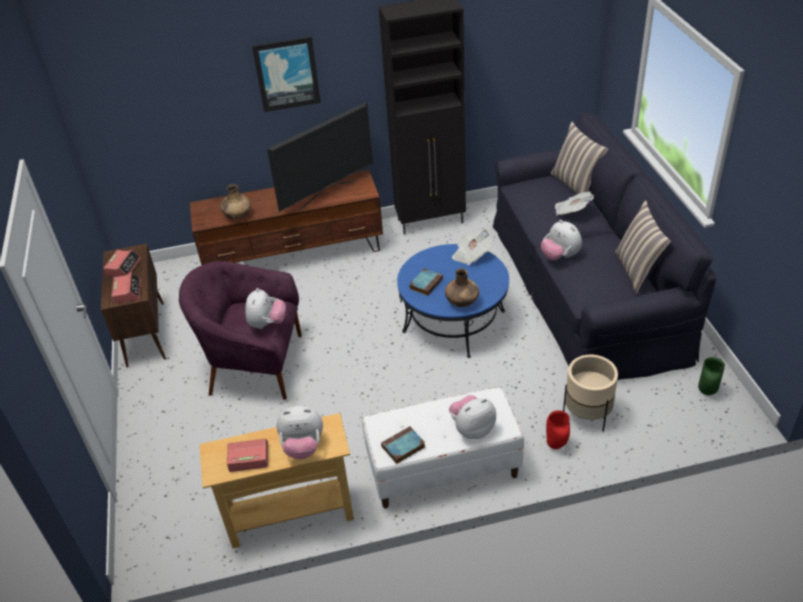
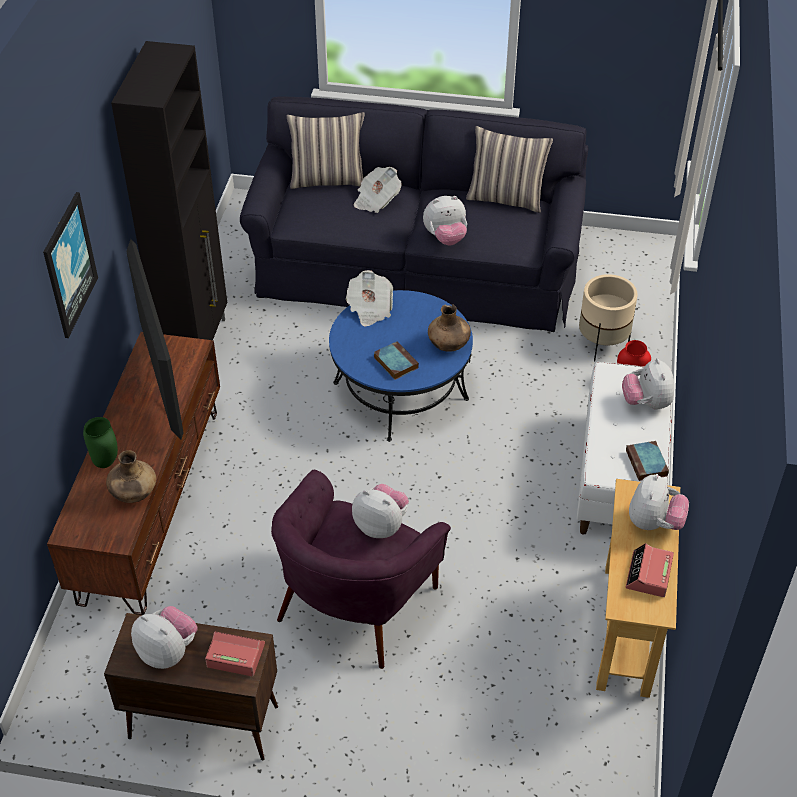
camera: 70 degrees left, 5 degrees up
alarm clock [104,250,141,276] -> plush toy [131,606,198,669]
green vase [698,357,725,395] -> green vase moved to [83,417,118,468]

